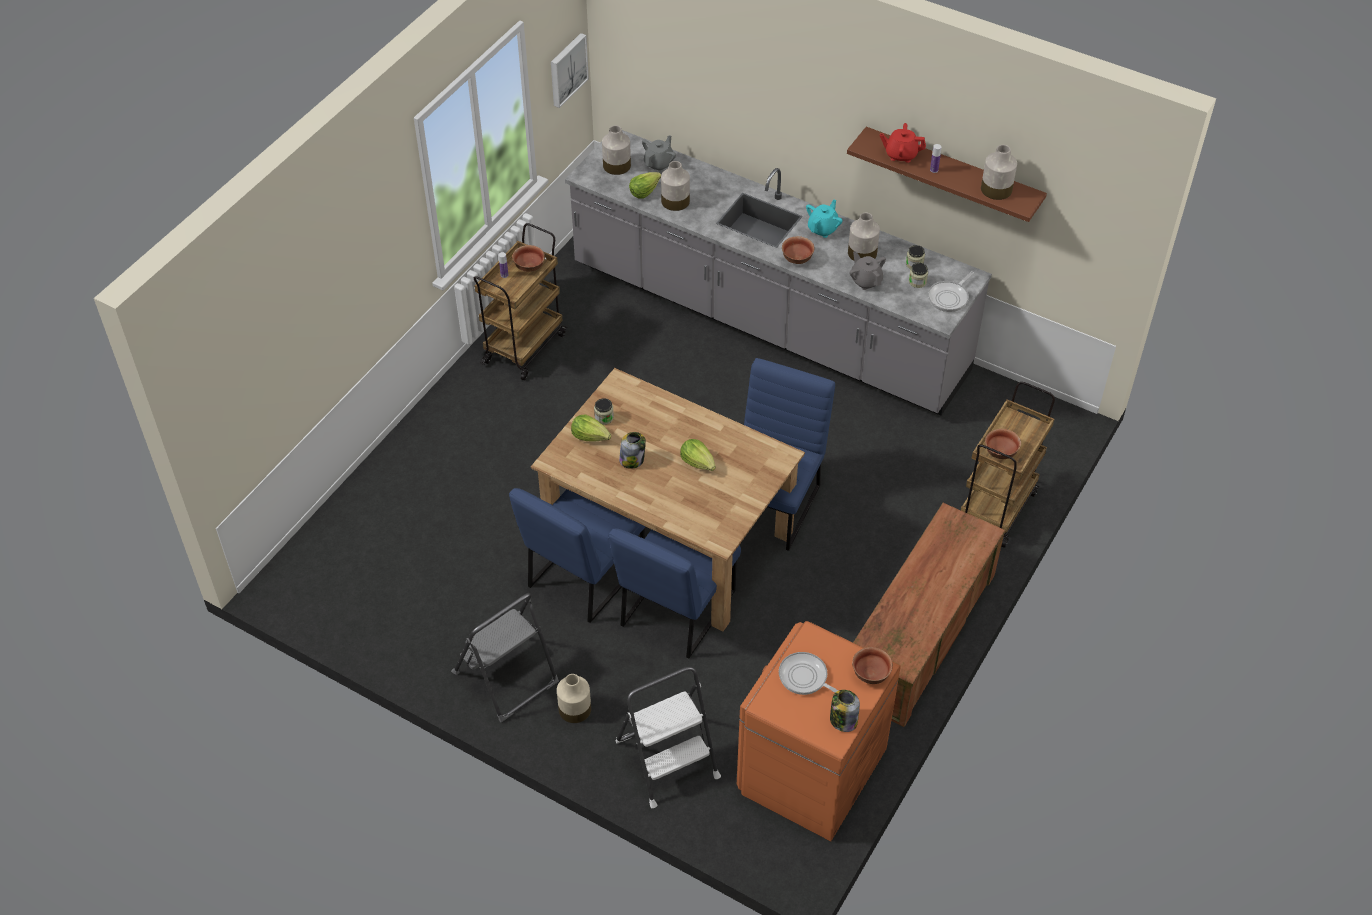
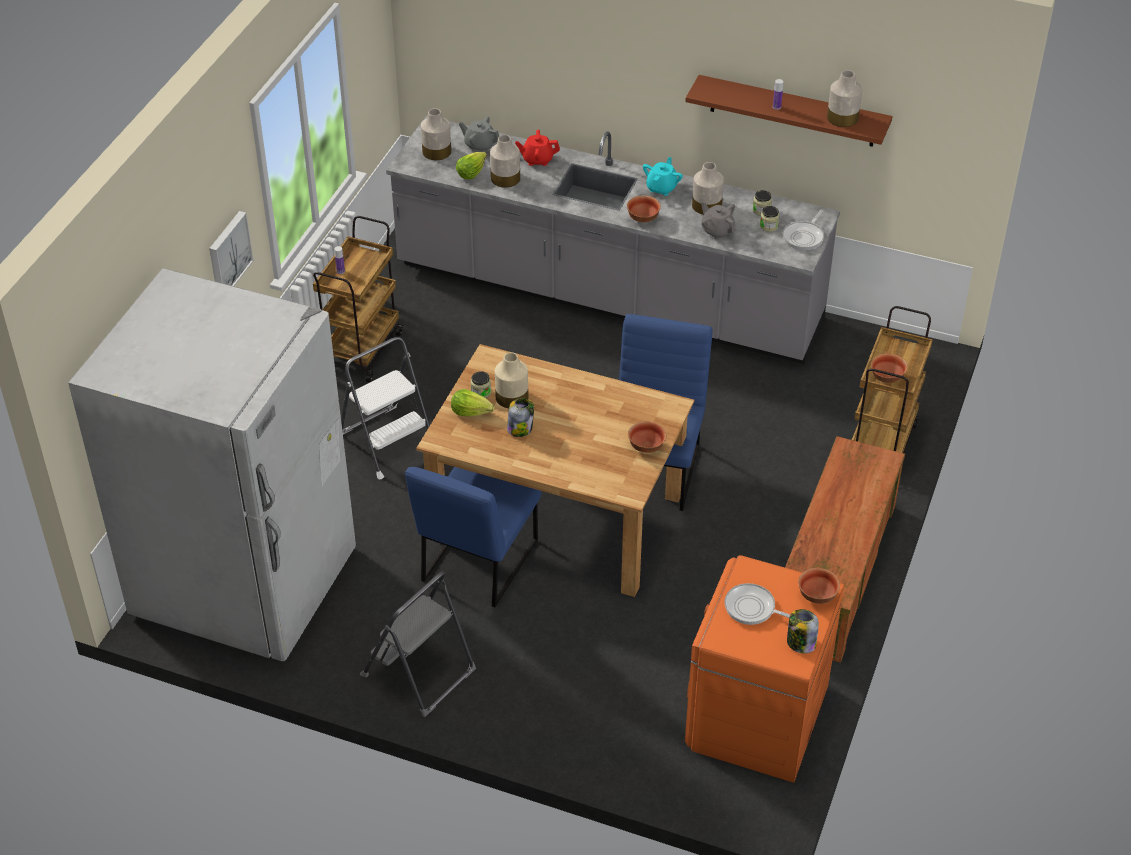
camera: 10 degrees left, 5 degrees down
bowl [512,245,545,272] -> bowl moved to [628,421,666,453]
picture [551,33,589,108] -> picture moved to [209,211,254,286]
beige vase [557,674,591,723] -> beige vase moved to [495,353,528,408]
blue chair [608,528,741,658] -> none
white step ladder [615,667,721,808] -> white step ladder moved to [341,337,430,480]
grey teapot [642,135,676,172] -> grey teapot turned 90 degrees counterclockwise [459,116,500,152]
lettuce [680,439,716,471] -> none
red teapot [880,123,926,163] -> red teapot moved to [515,130,560,166]
none -> white fridge [68,268,356,661]

